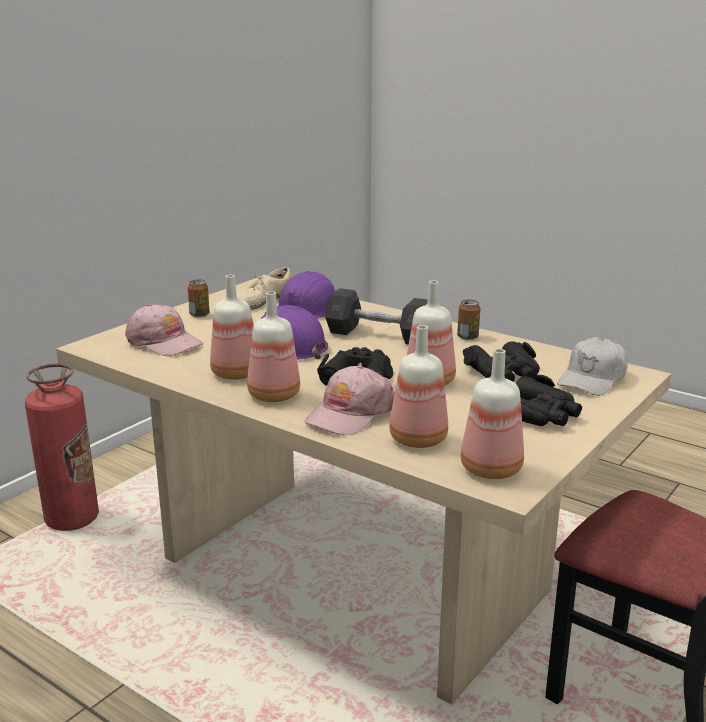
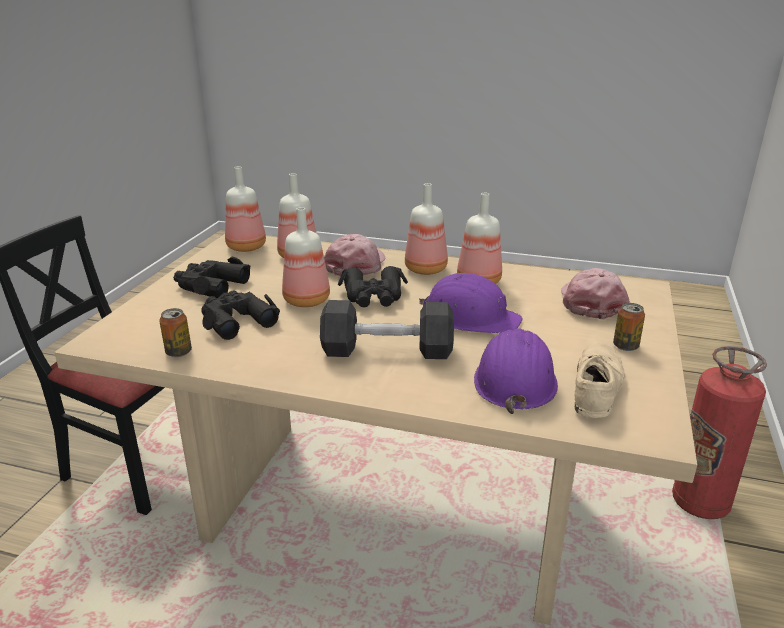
camera: 160 degrees right, 5 degrees up
pink cap [125,304,203,356] -> pink cap turned 75 degrees clockwise [561,268,630,320]
can [457,299,481,340] -> can moved to [159,308,192,357]
white cap [557,337,628,396] -> none

